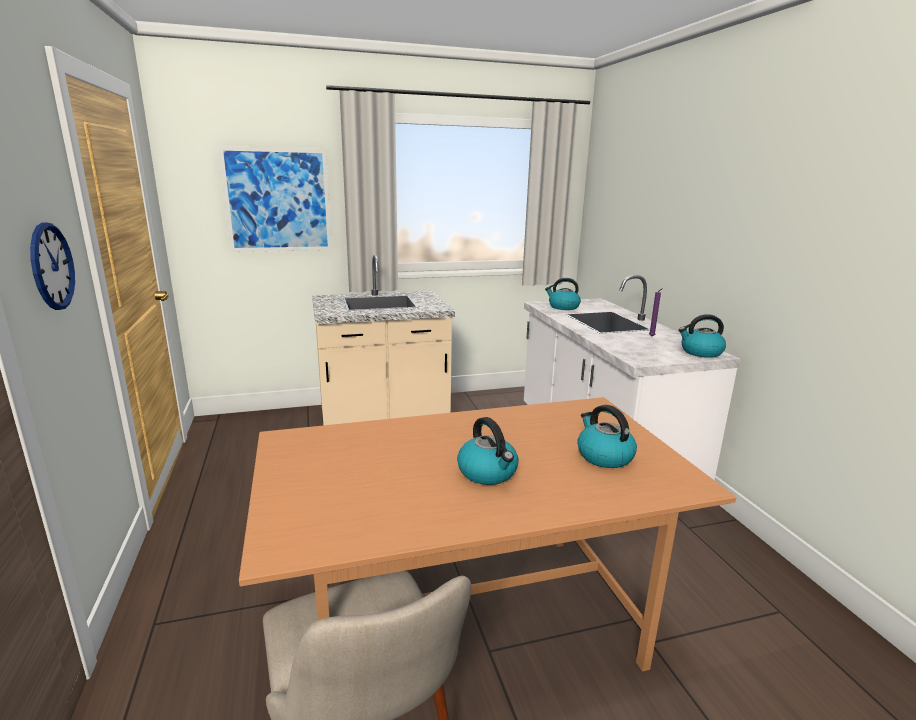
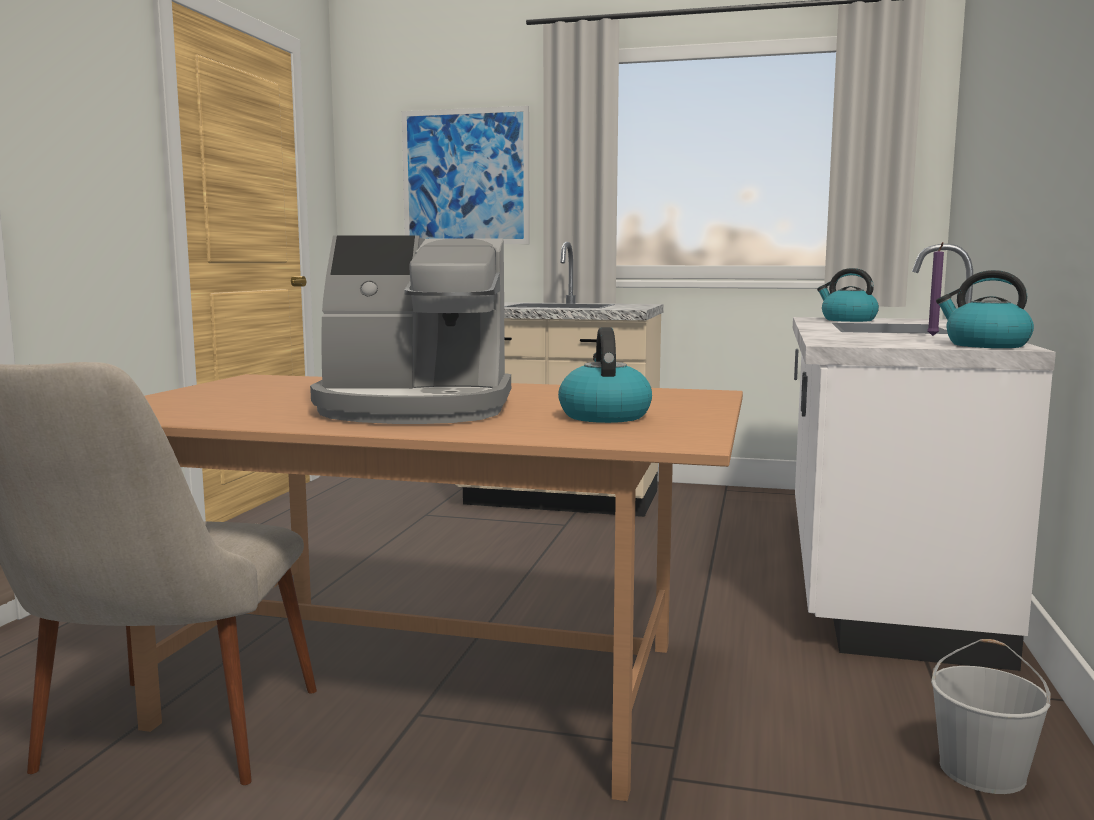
camera: 30 degrees right, 10 degrees down
wall clock [30,222,75,310] -> none
kettle [457,417,518,485] -> coffee machine [310,235,511,424]
none -> white bucket [931,639,1051,794]

